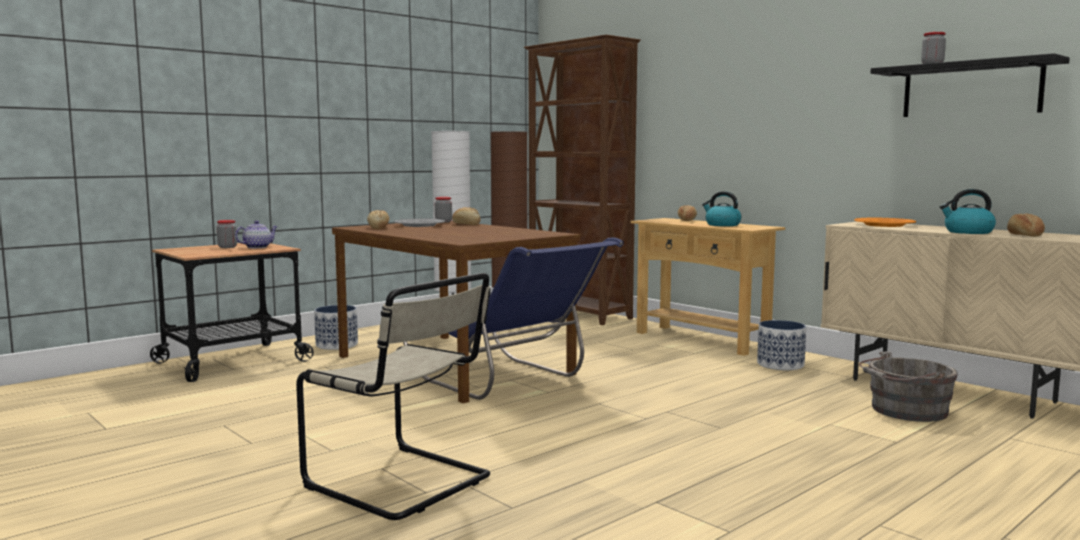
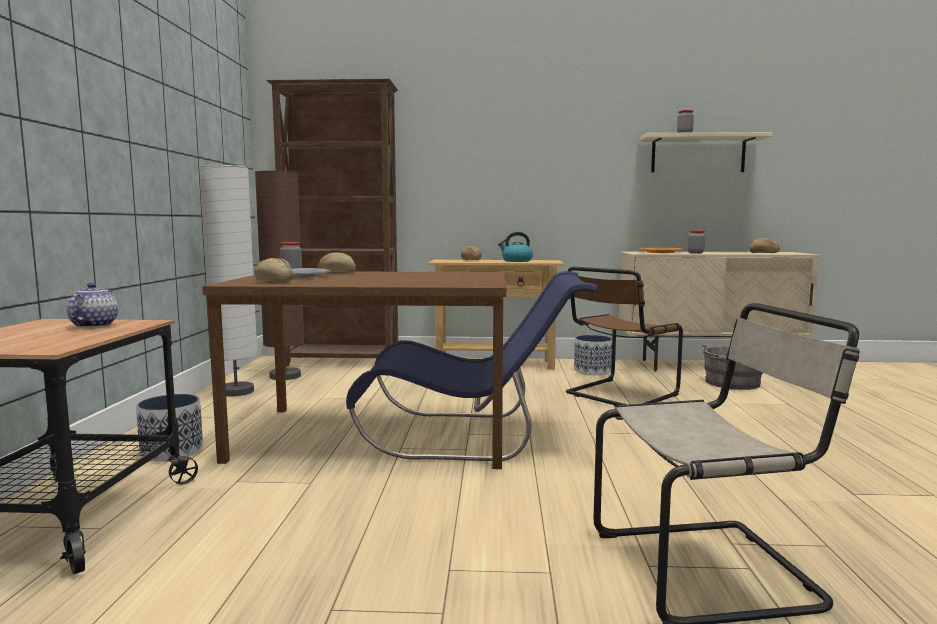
camera: 45 degrees left, 0 degrees up
jar [217,220,237,248] -> jar moved to [688,230,705,254]
black shelf [871,53,1070,117] -> beige shelf [639,132,773,172]
kettle [940,189,996,234] -> none
none -> brown chair [566,267,683,406]

